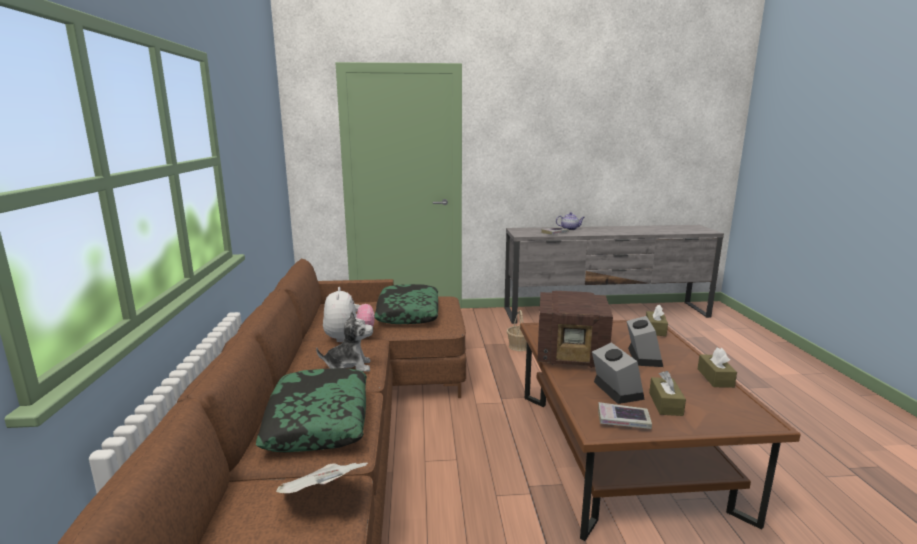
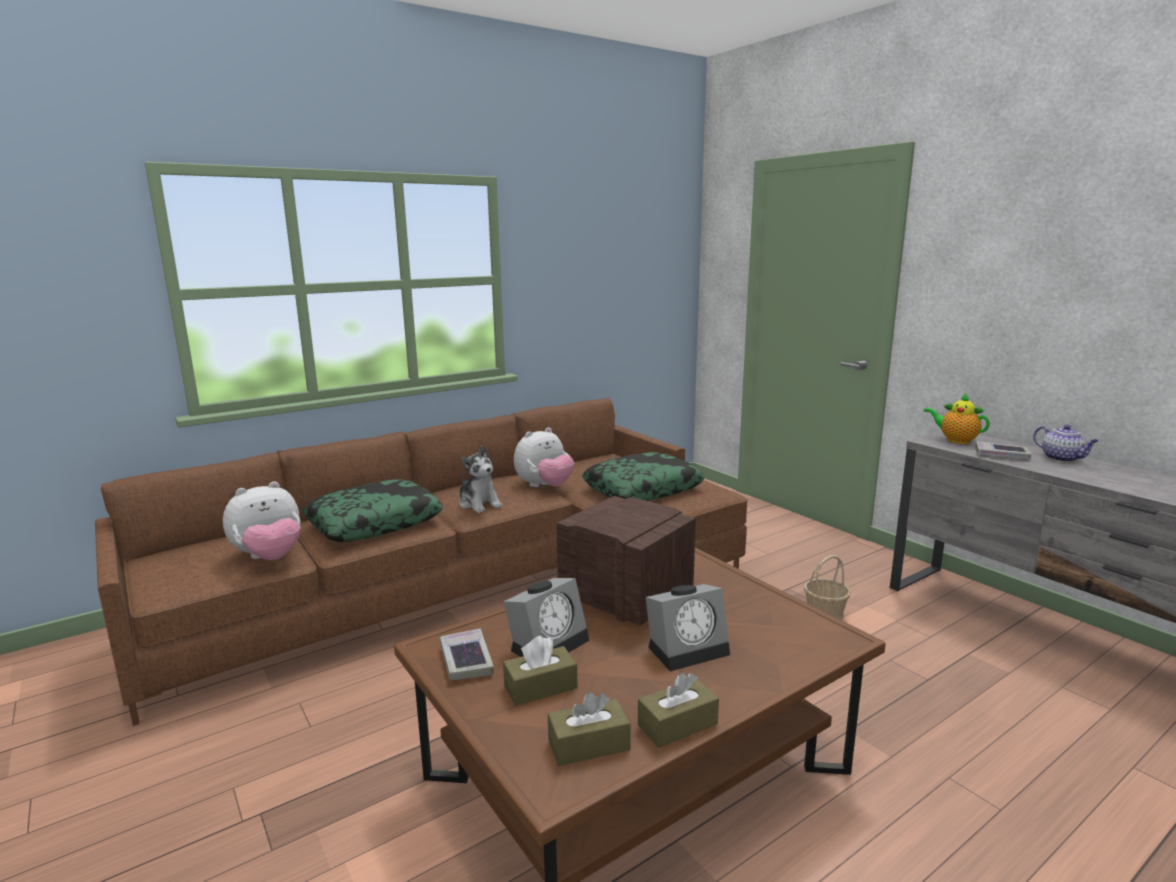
camera: 60 degrees right, 0 degrees up
newspaper [276,462,368,493] -> plush toy [223,481,301,560]
radio [537,291,613,368] -> radio turned 150 degrees clockwise [556,496,696,626]
brown tissue box [646,305,668,336] -> brown tissue box moved to [548,692,631,766]
none -> teapot [924,393,990,444]

